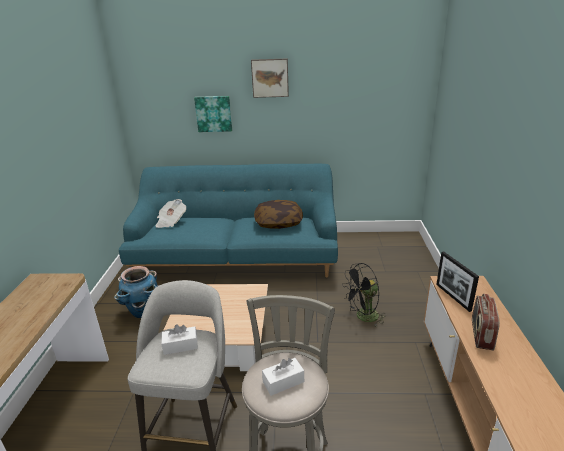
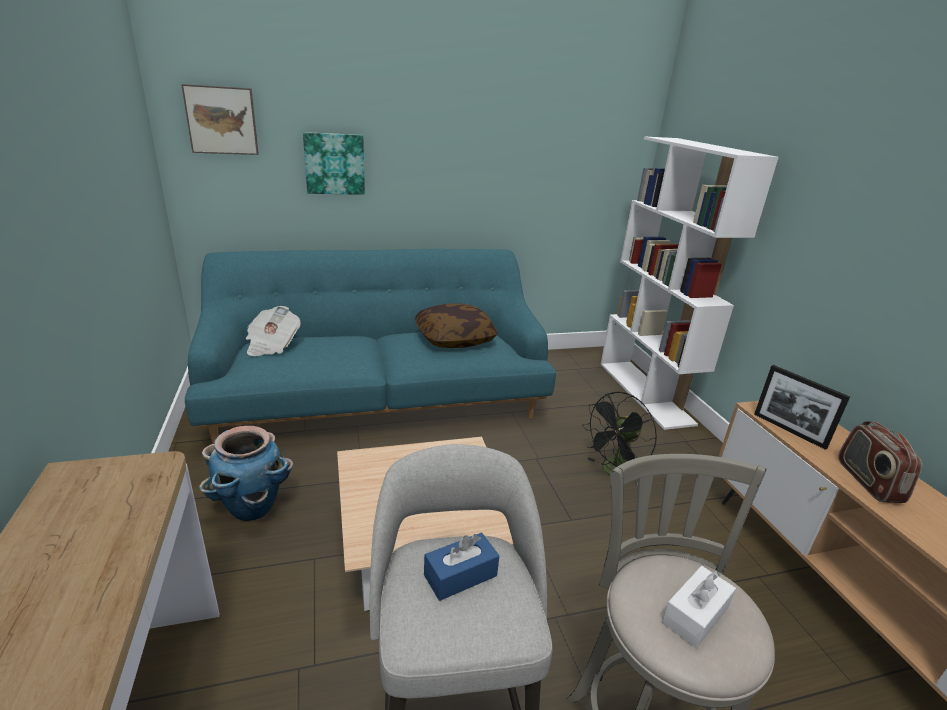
camera: 20 degrees left, 0 degrees up
white tissue box [161,324,198,355] -> blue tissue box [424,533,499,601]
picture [251,58,289,98] -> picture moved to [181,84,259,155]
none -> white bookcase [600,136,779,430]

